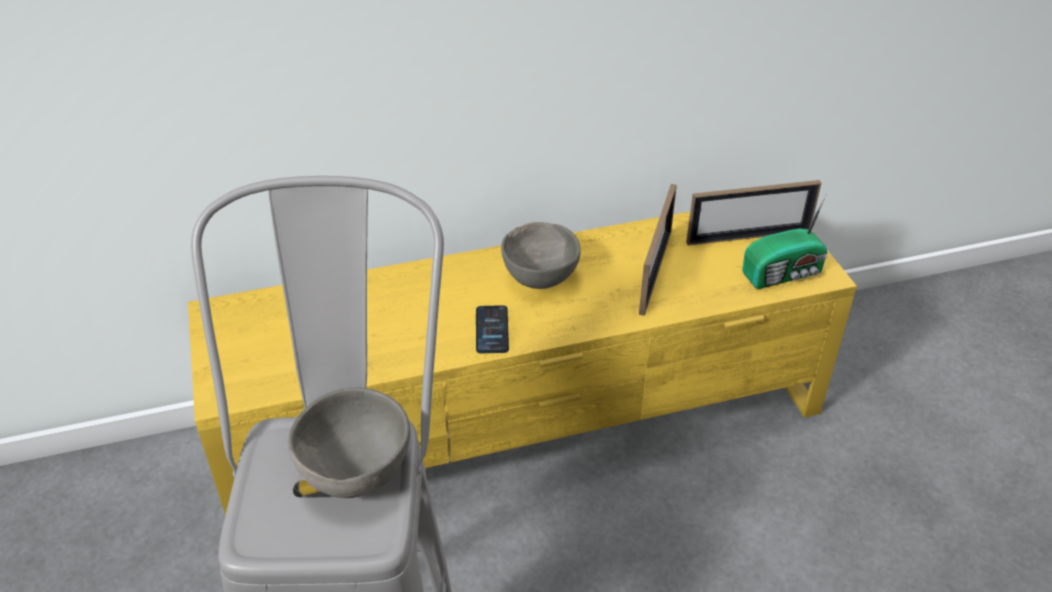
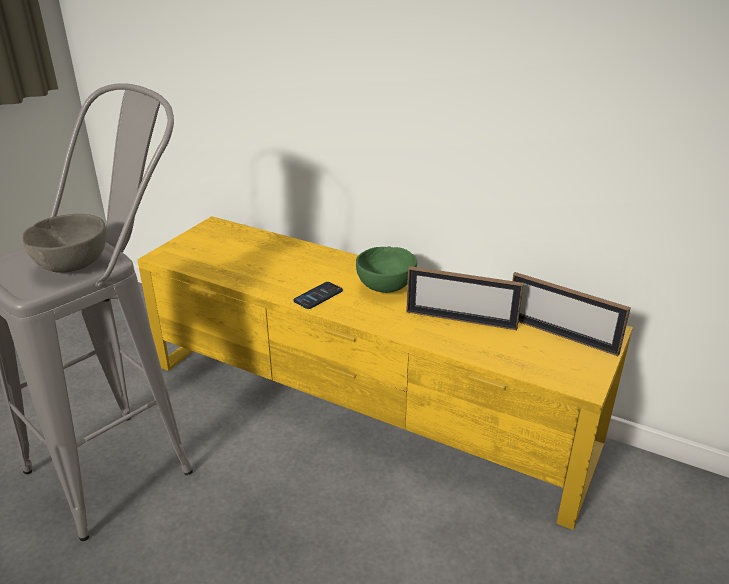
camera: 45 degrees right, 10 degrees down
grey bowl [501,222,581,289] -> green bowl [356,246,417,293]
picture frame [639,184,677,316] -> picture frame turned 45 degrees clockwise [406,266,524,330]
radio [742,193,828,289] -> none

